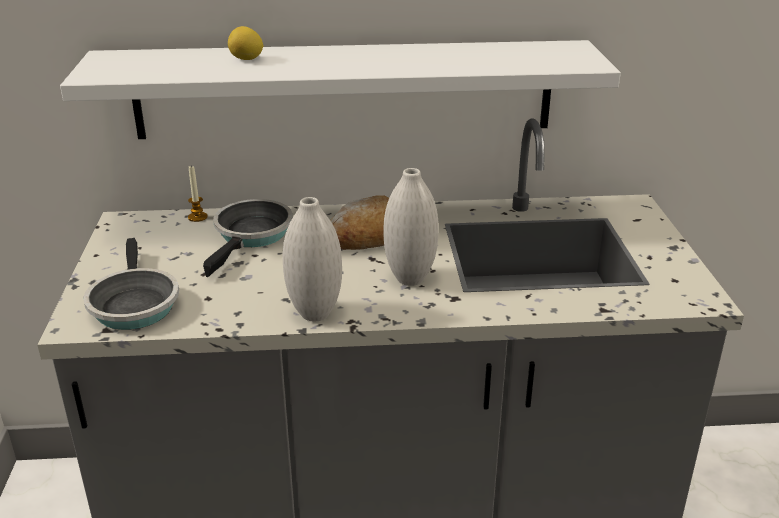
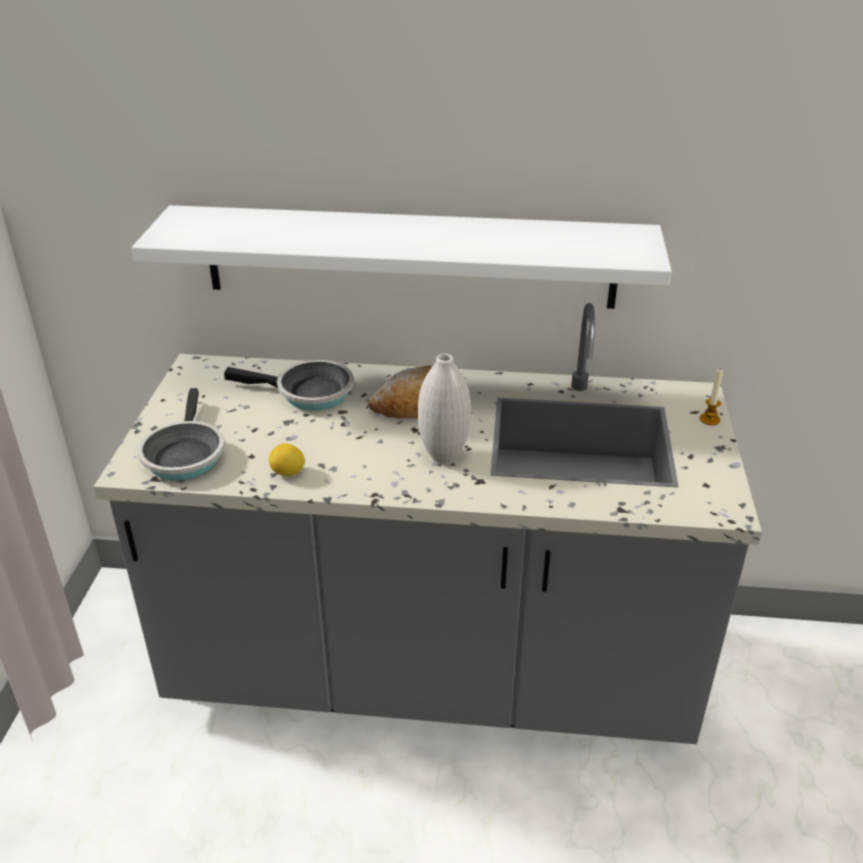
camera: 10 degrees right, 5 degrees up
candle [188,166,208,222] -> candle moved to [700,370,723,425]
frying pan [203,199,293,277] -> frying pan turned 75 degrees clockwise [224,360,354,411]
lemon [228,26,263,60] -> lemon moved to [269,443,305,476]
white vase [283,197,342,321] -> none

